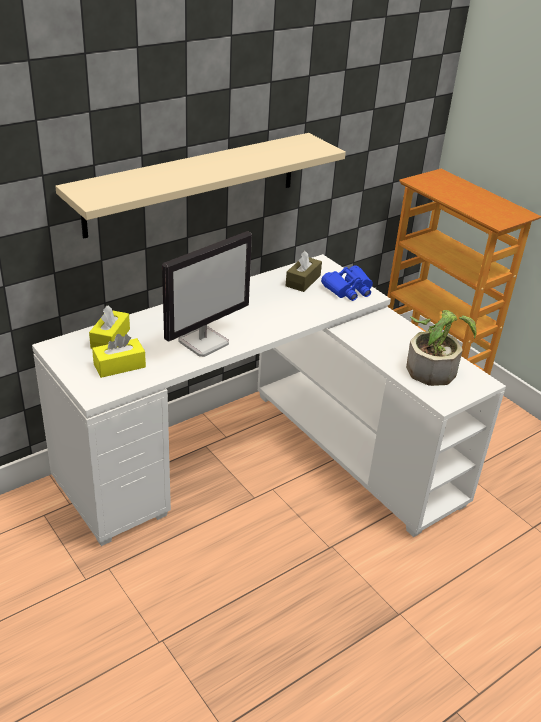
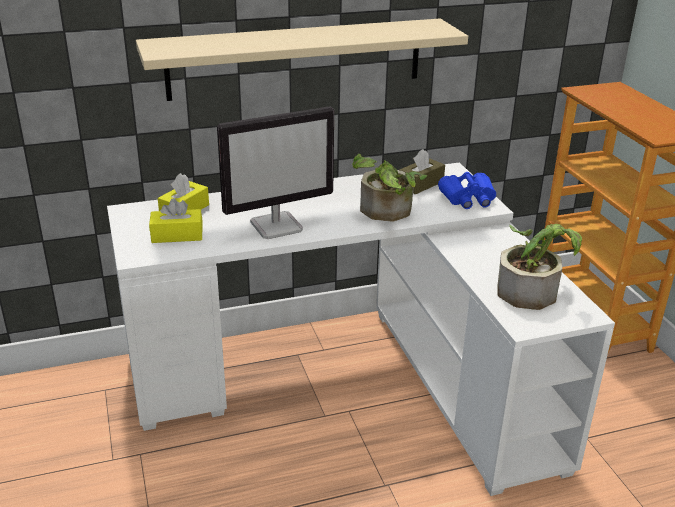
camera: 20 degrees right, 5 degrees down
none -> potted plant [352,154,428,222]

